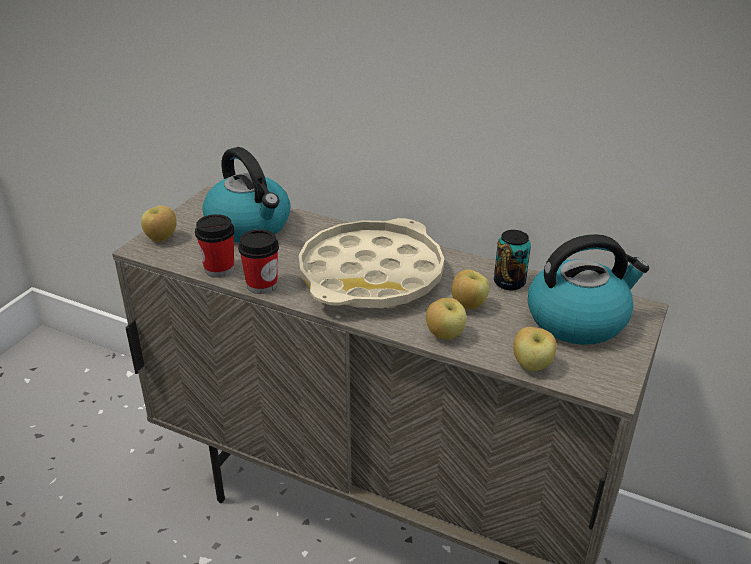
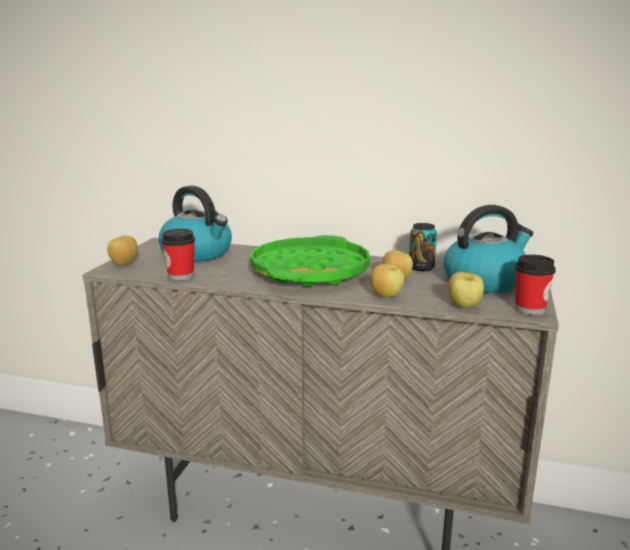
camera: 10 degrees left, 15 degrees down
cup [238,229,279,294] -> cup moved to [515,254,556,315]
beige tray [299,218,444,308] -> green tray [250,235,370,287]

